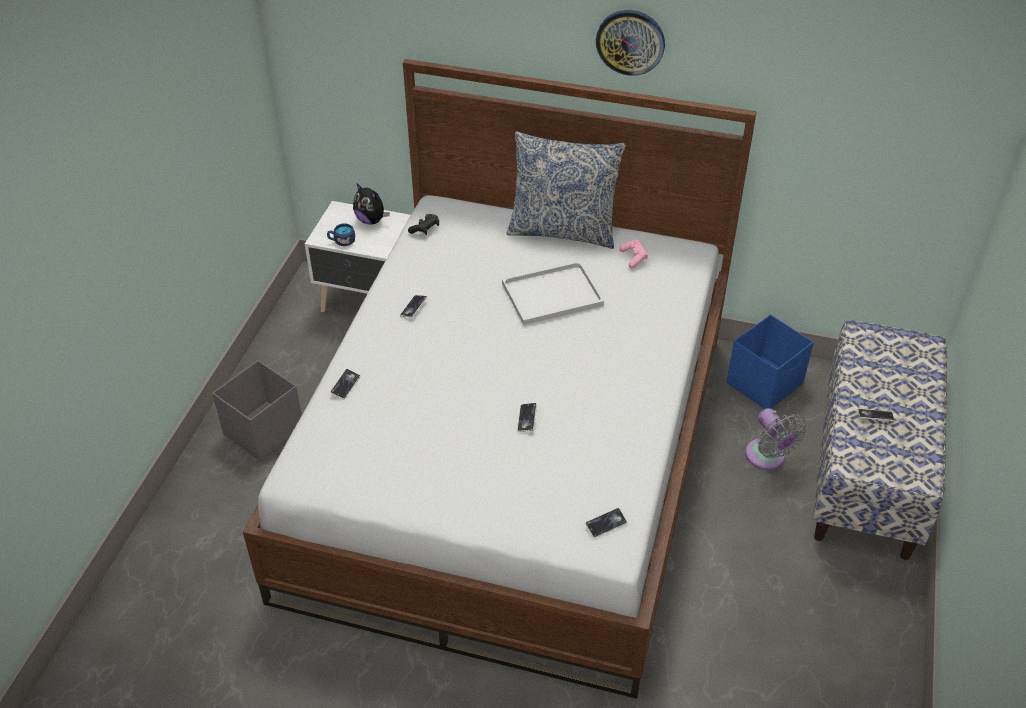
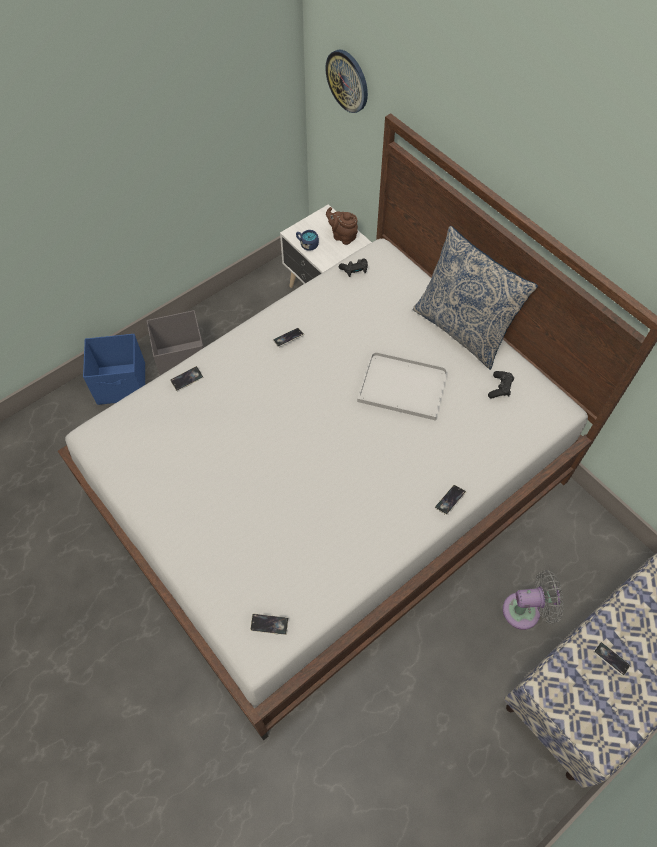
camera: 35 degrees right, 15 degrees up
plush toy [353,184,390,225] -> brown teapot [326,207,358,245]
phone [517,403,537,432] -> phone moved to [435,485,466,515]
wall clock [596,10,665,76] -> wall clock moved to [325,50,368,113]
pink game controller [619,240,648,269] -> black game controller [488,371,514,399]
blue storage box [726,315,814,409] -> blue storage box moved to [83,334,145,405]
grey fan [745,408,808,470] -> grey fan turned 105 degrees counterclockwise [503,570,564,630]

